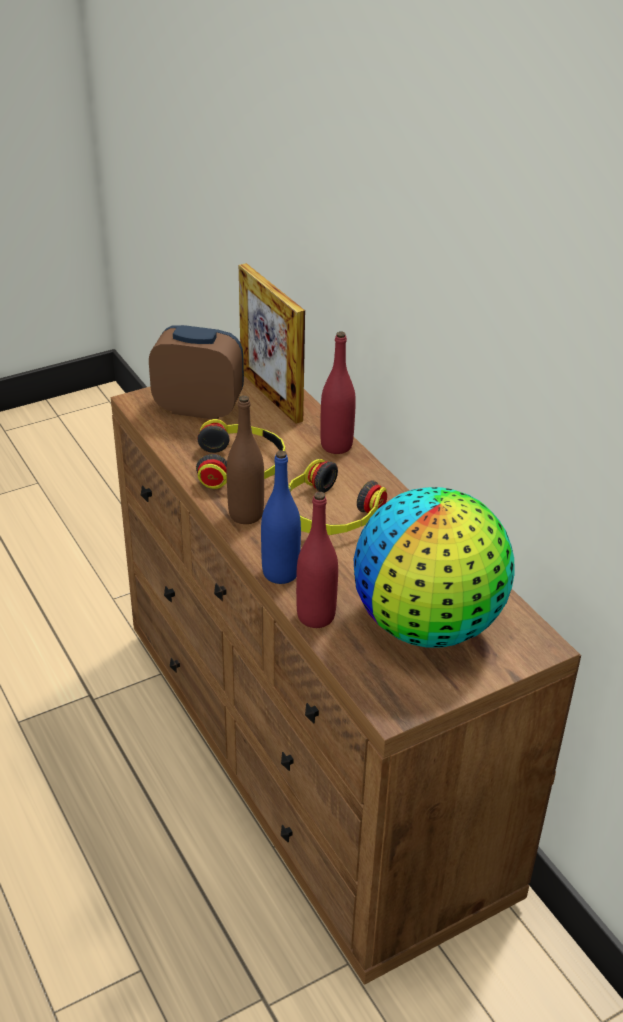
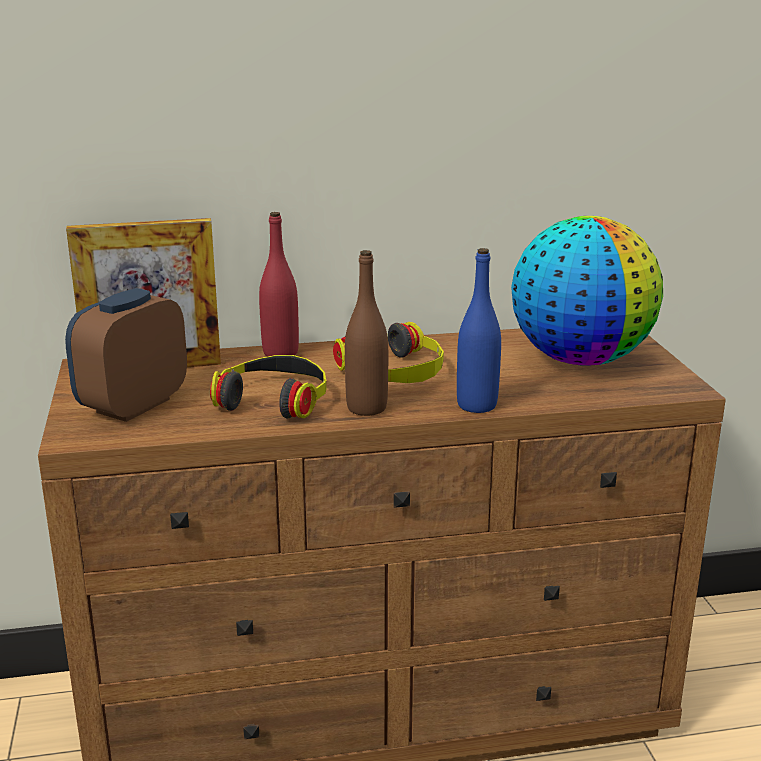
camera: 70 degrees left, 15 degrees down
red bottle [296,492,338,628] -> none

